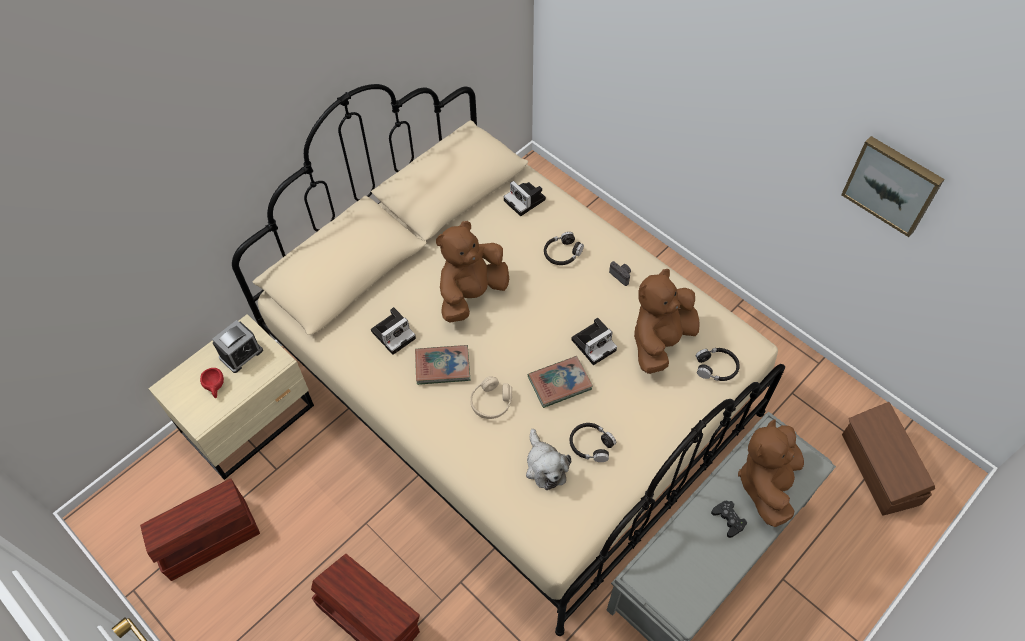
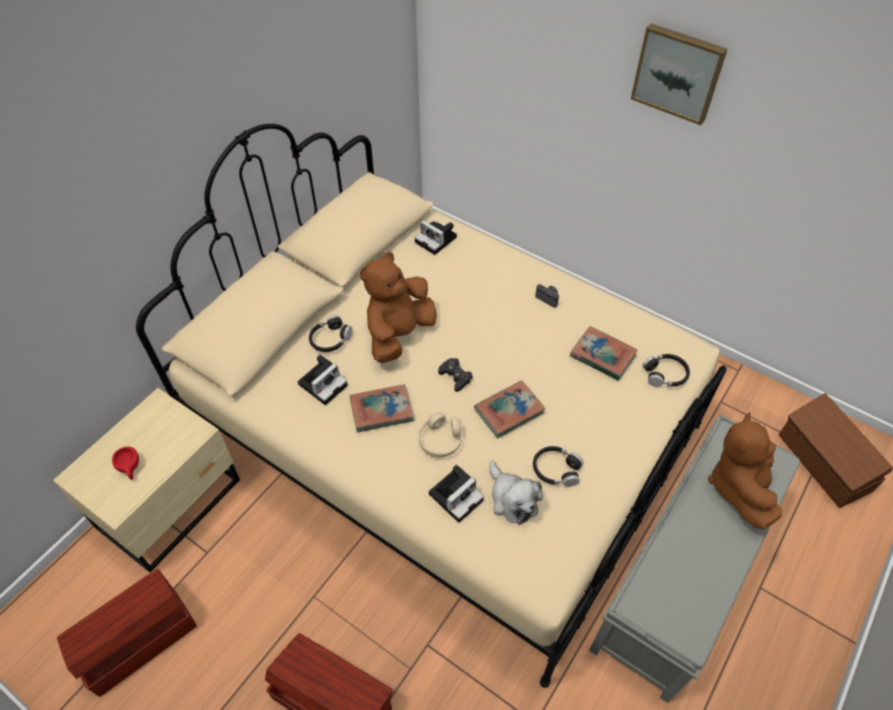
camera: 10 degrees left, 5 degrees down
alarm clock [212,320,263,373] -> none
black headphones [544,232,584,265] -> black headphones moved to [309,315,353,352]
camera [571,318,617,365] -> camera moved to [429,464,484,523]
brown plush toy [634,269,700,374] -> book [570,326,638,381]
black game controller [711,501,747,538] -> black game controller moved to [438,358,473,392]
picture [841,136,944,237] -> picture moved to [631,24,728,125]

